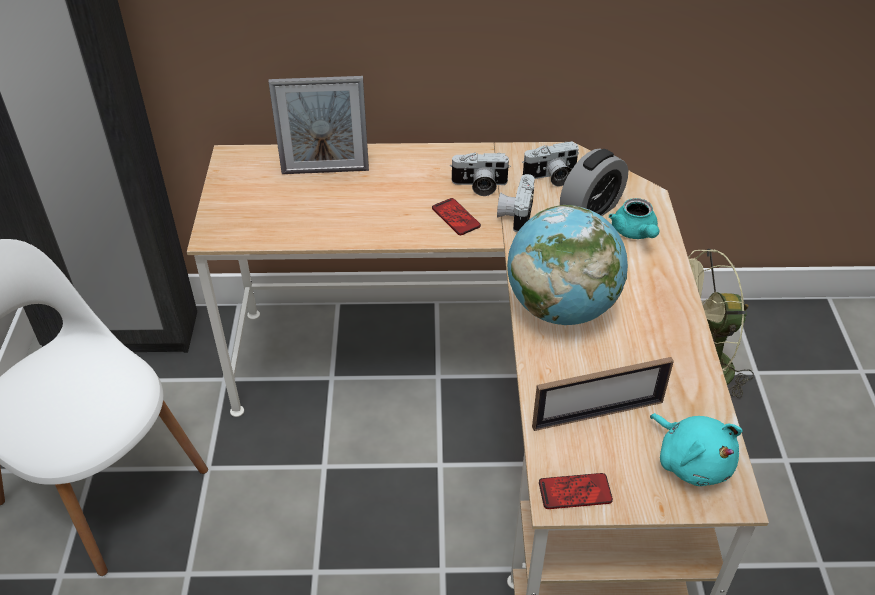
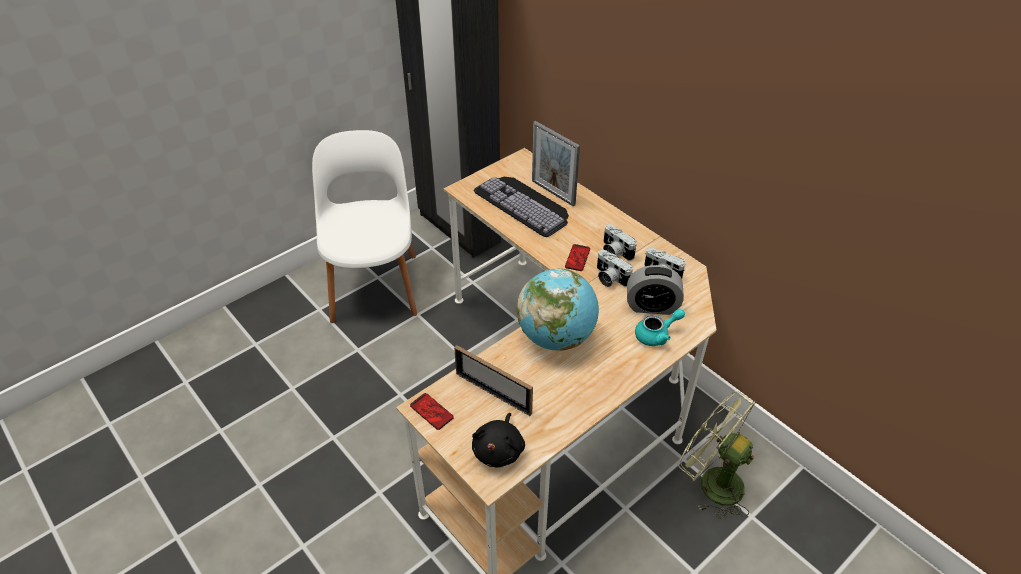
camera: 50 degrees right, 0 degrees up
camera [497,174,535,232] -> camera turned 105 degrees counterclockwise [597,250,633,287]
turquoise teapot [609,198,659,239] -> turquoise teapot turned 150 degrees counterclockwise [635,309,685,346]
turquoise plush toy [650,413,743,486] -> black plush toy [472,413,525,467]
none -> keyboard [474,177,569,237]

